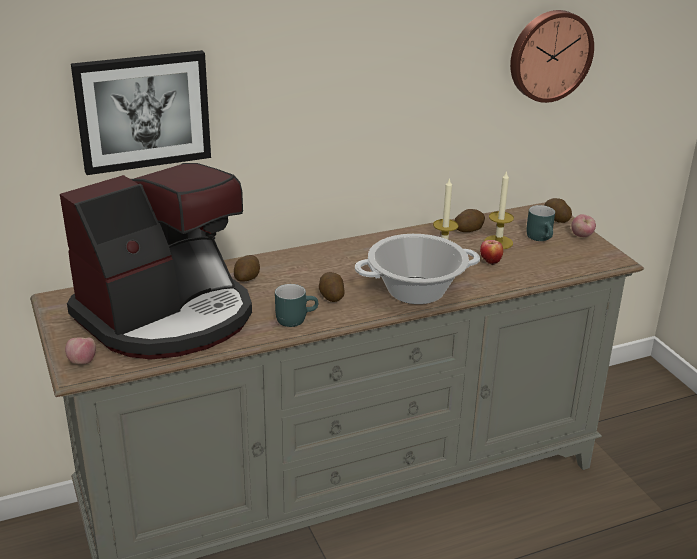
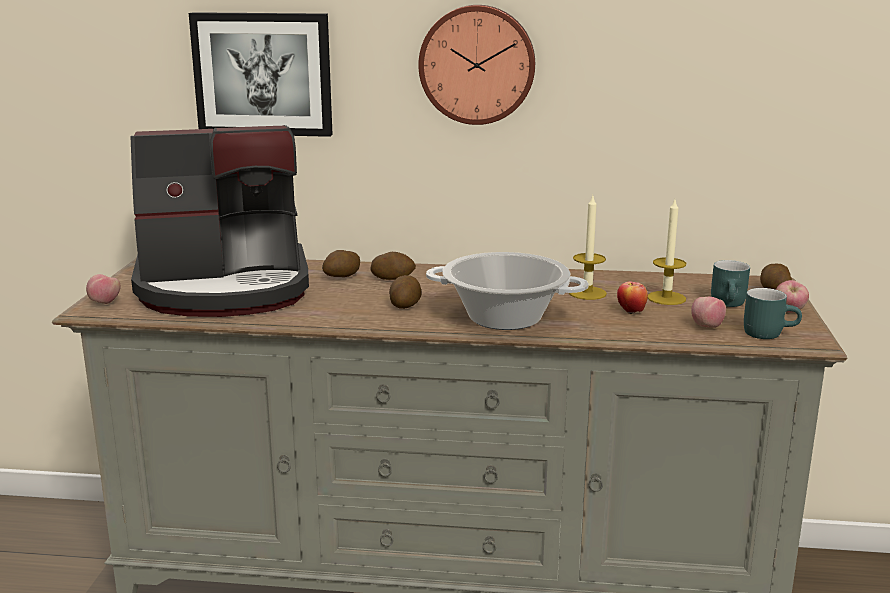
camera: 30 degrees right, 10 degrees down
turquoise mug [275,284,318,327] -> turquoise mug moved to [744,288,802,339]
potato [455,209,485,232] -> potato moved to [371,252,416,280]
wall clock [510,10,594,103] -> wall clock moved to [418,5,535,125]
none -> apple [691,297,726,328]

